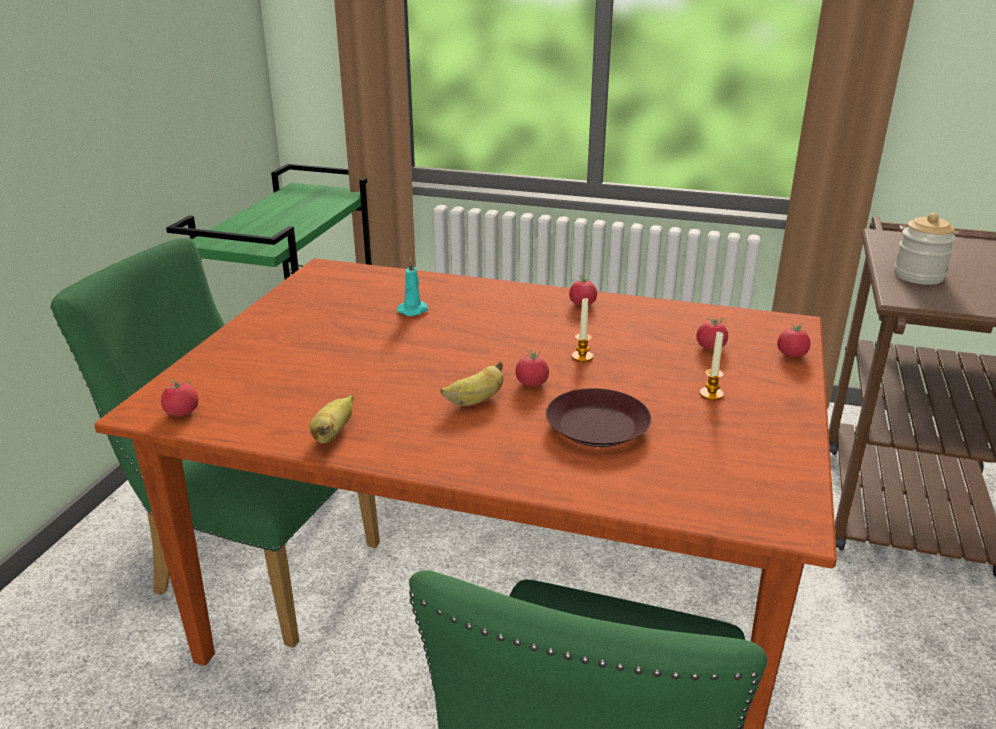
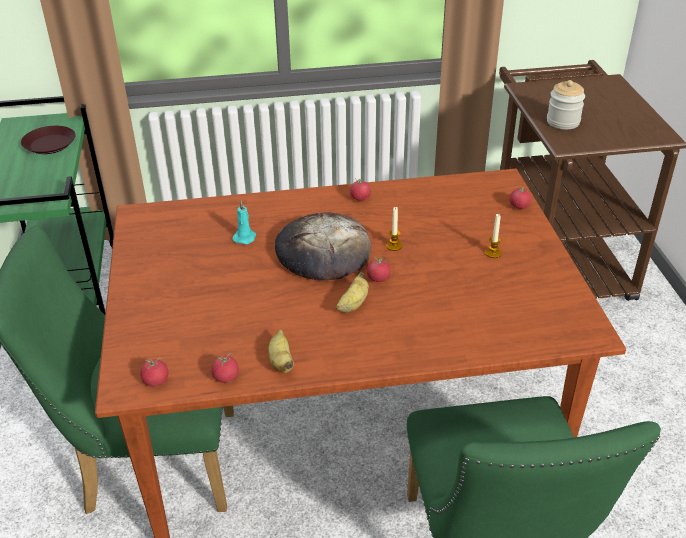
camera: 25 degrees left, 10 degrees up
brown plate [546,388,651,447] -> brown plate moved to [21,126,76,154]
tomato [697,318,728,350] -> tomato moved to [211,353,239,383]
none -> bread [275,212,371,281]

